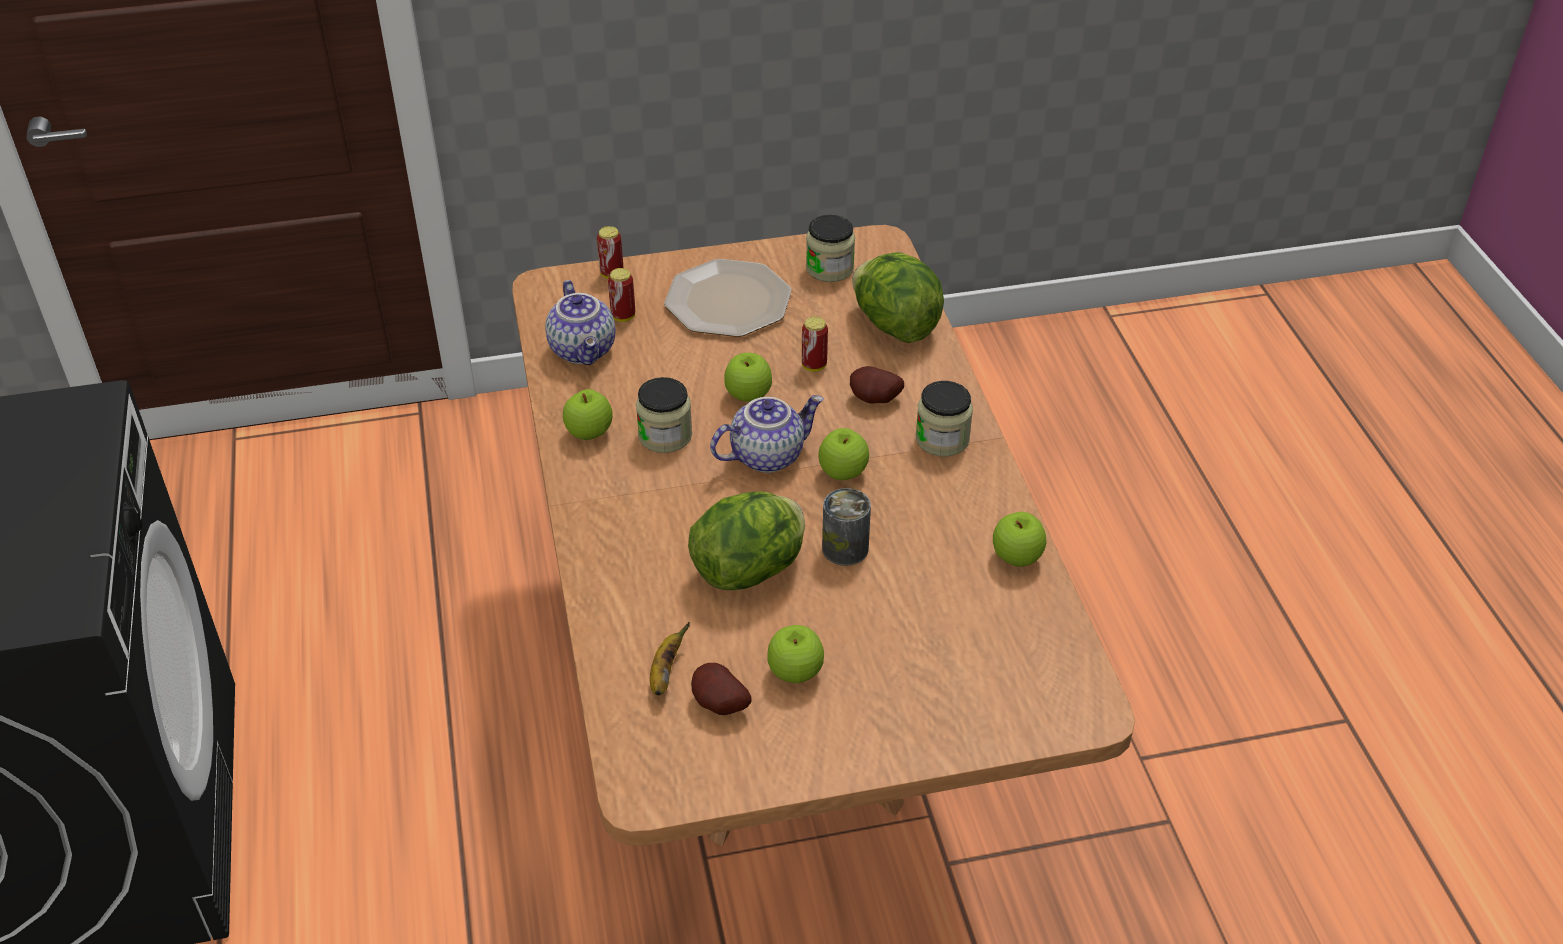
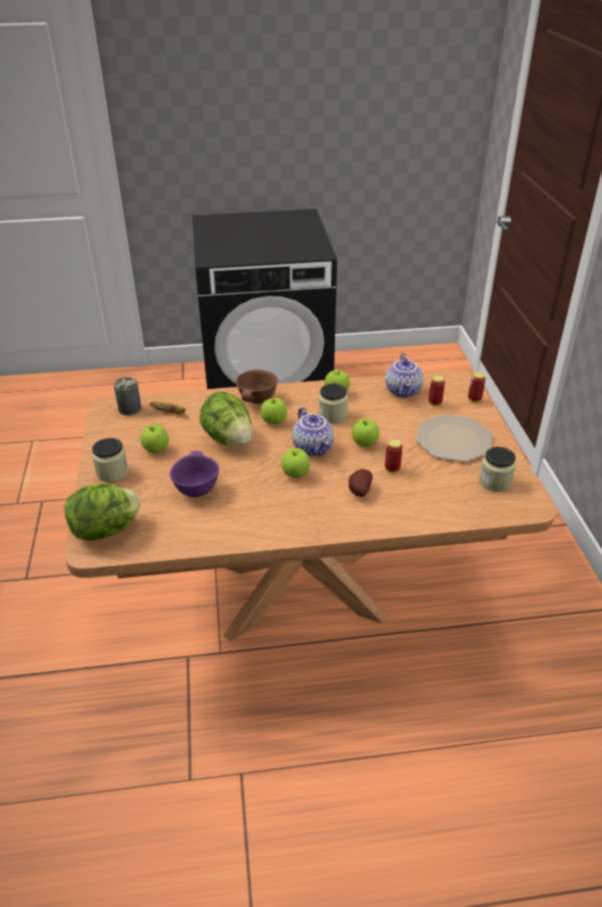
camera: 95 degrees right, 5 degrees down
teapot [545,280,615,365] -> teapot turned 75 degrees counterclockwise [385,353,423,398]
potato [691,663,751,715] -> none
can [822,488,871,566] -> can moved to [114,377,141,416]
lettuce [852,252,944,343] -> lettuce moved to [64,484,140,541]
jar [916,381,973,457] -> jar moved to [92,438,128,482]
apple [993,512,1047,567] -> apple moved to [261,398,287,425]
none -> purple bowl [170,451,219,497]
none -> brown bowl [236,369,278,404]

